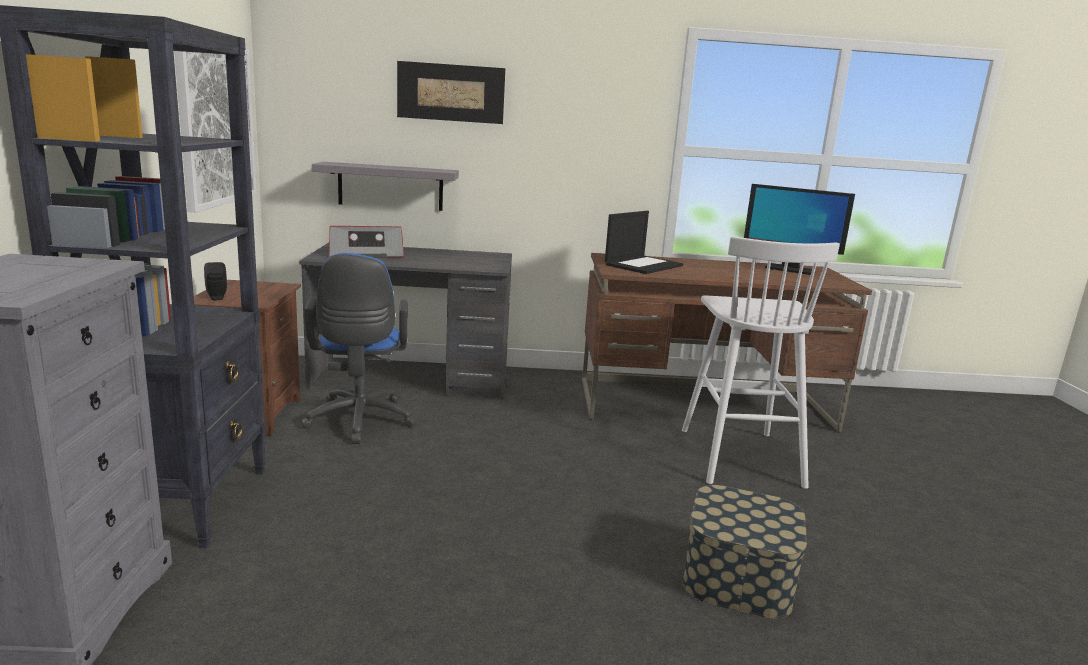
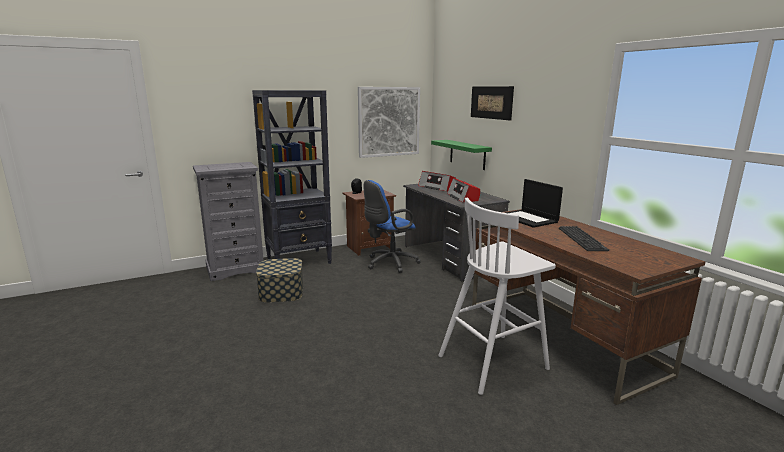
camera: 65 degrees right, 0 degrees up
grey shelf [312,162,459,211] -> green shelf [431,140,492,170]
laptop [605,211,683,274] -> laptop turned 45 degrees clockwise [506,179,563,228]
storage box [683,485,807,619] -> storage box moved to [256,258,303,302]
monitor [744,184,855,275] -> none
none -> radio [447,178,480,203]
none -> keyboard [559,226,609,251]

